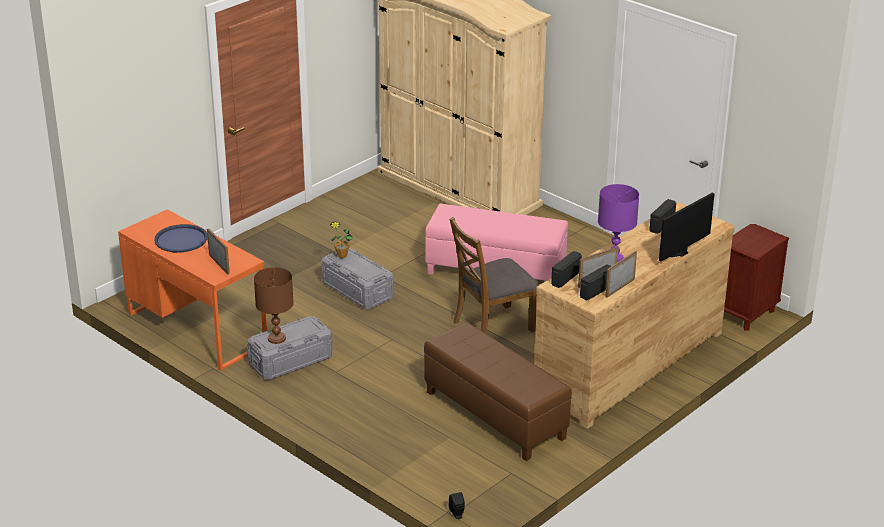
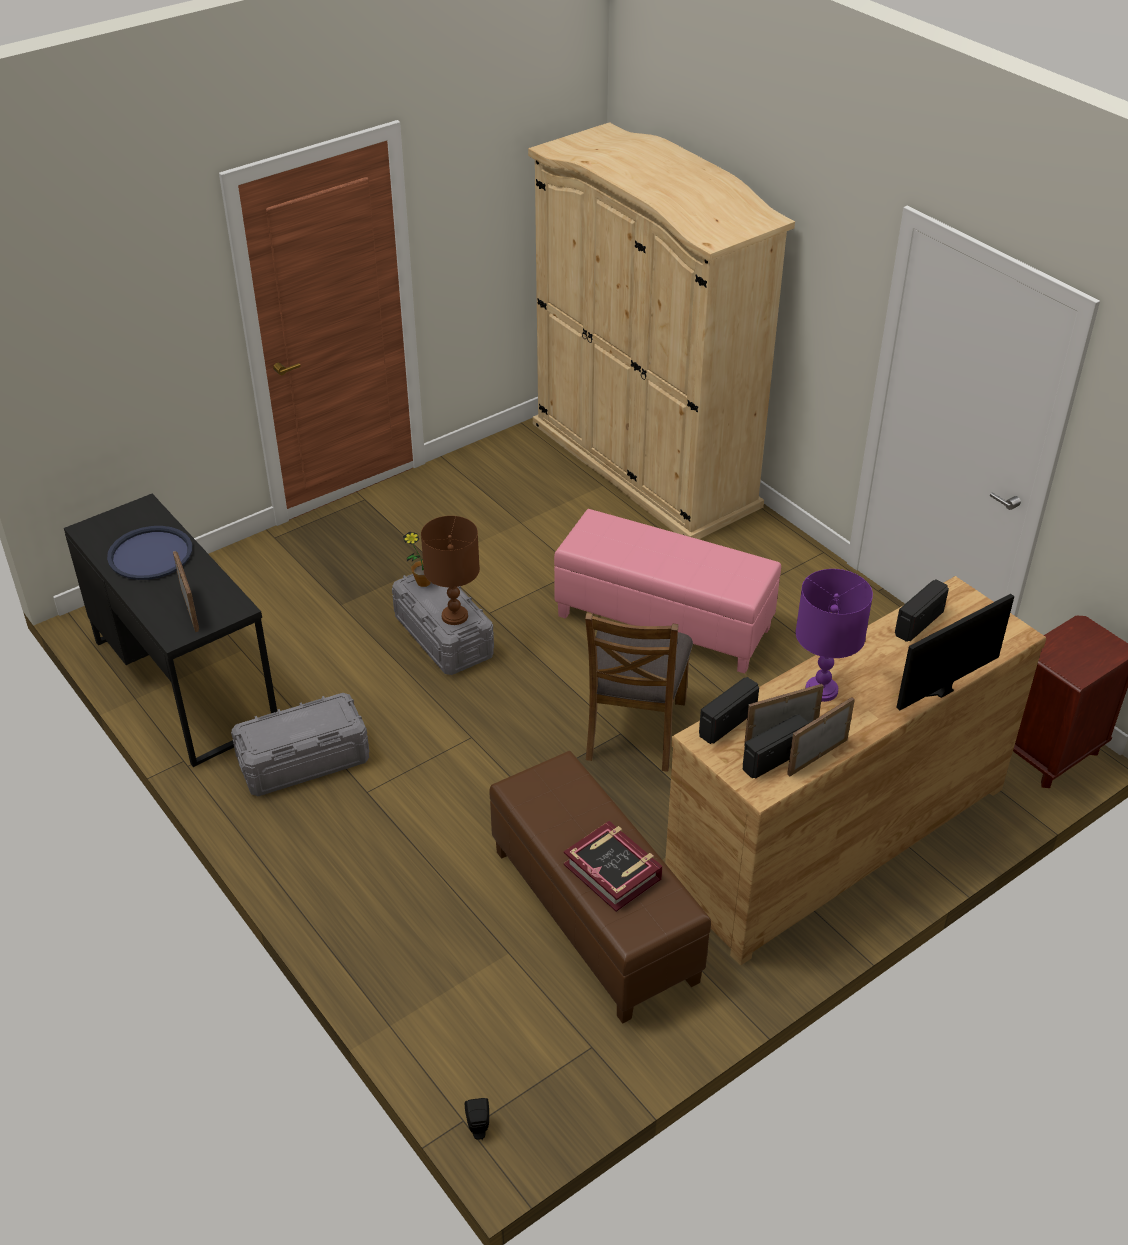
camera: 10 degrees right, 10 degrees up
orange desk [118,209,267,371] -> black desk [64,494,277,767]
brown table lamp [254,267,294,344] -> brown table lamp moved to [421,516,480,625]
brown chair [449,217,539,333] -> brown chair turned 60 degrees counterclockwise [585,613,693,772]
none -> book [564,821,663,912]

